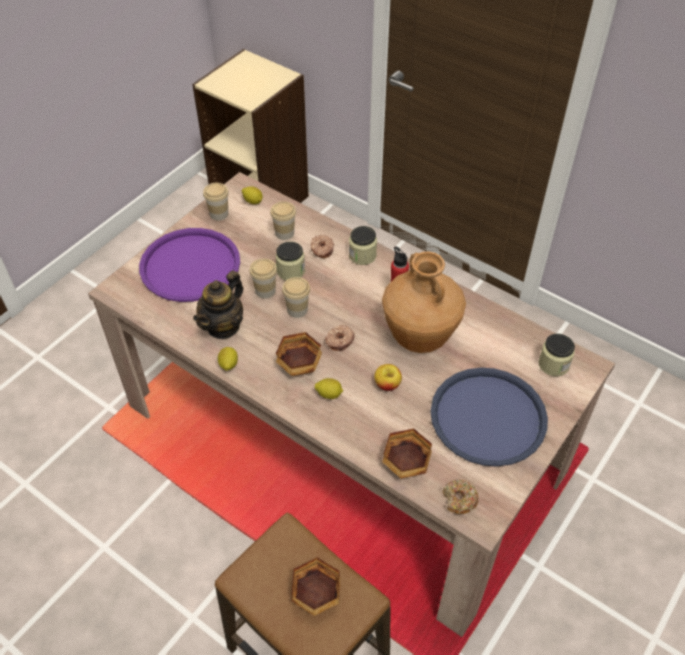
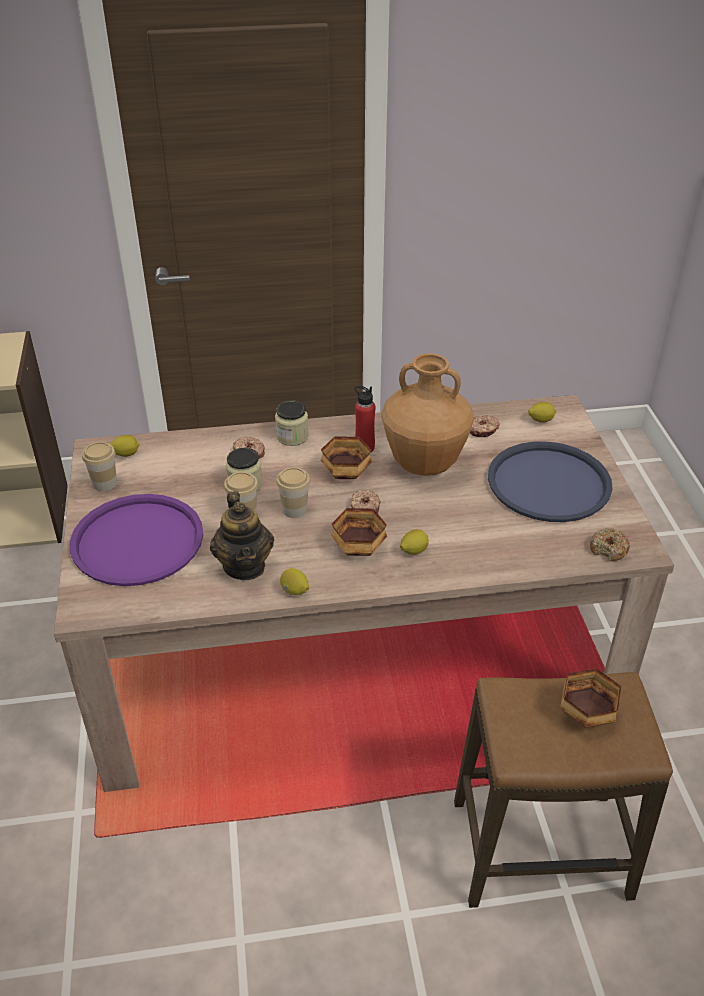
camera: 45 degrees left, 10 degrees down
cup [270,201,296,240] -> none
apple [374,364,402,391] -> none
bowl [382,429,432,479] -> bowl moved to [321,436,372,479]
jar [538,334,575,376] -> lemon [528,402,556,423]
none -> donut [470,415,500,437]

